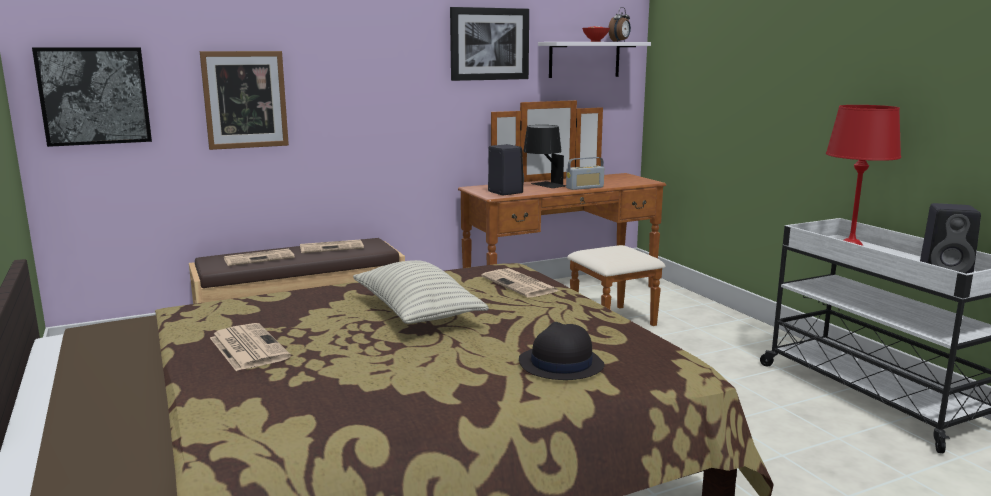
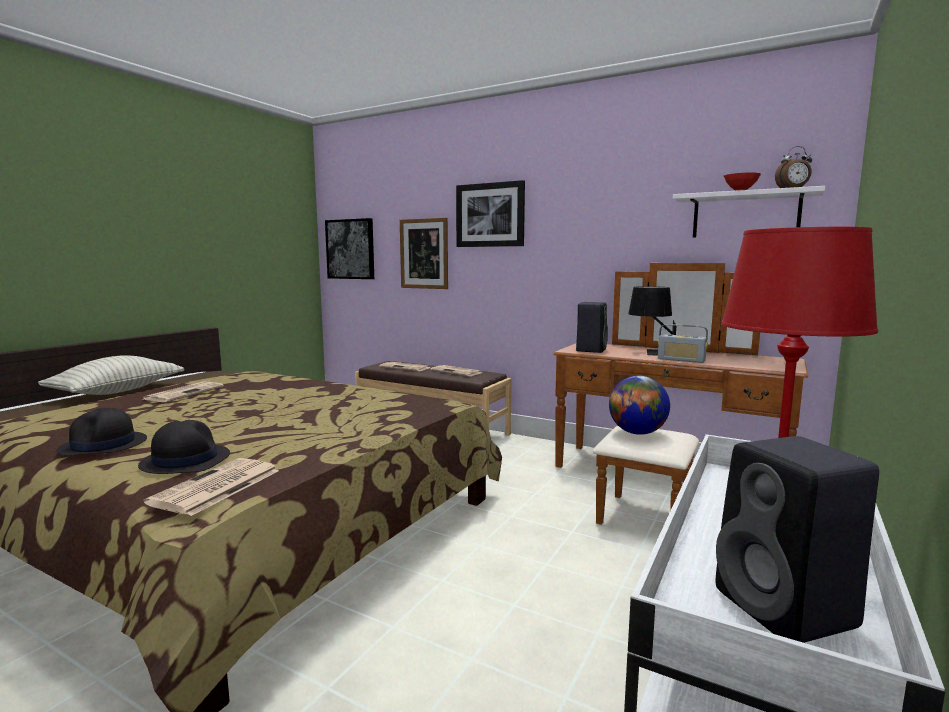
camera: 55 degrees right, 5 degrees down
pillow [353,260,489,324] -> pillow moved to [38,355,184,395]
picture [450,7,529,81] -> picture moved to [456,180,525,247]
newspaper [482,268,559,298] -> newspaper moved to [144,458,279,516]
none -> black hat [56,408,147,456]
none -> globe [609,376,670,435]

